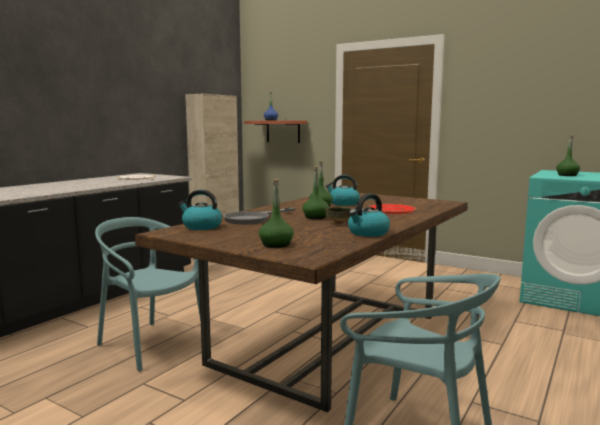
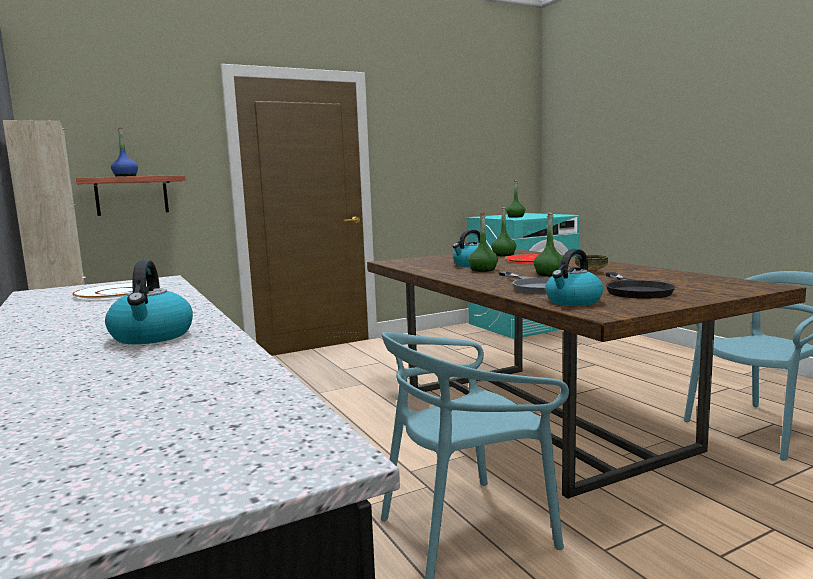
camera: 60 degrees left, 0 degrees up
green bottle [259,179,294,248] -> green bottle moved to [491,207,516,256]
kettle [348,194,390,237] -> kettle moved to [105,260,193,344]
none -> black frying pan [605,272,676,299]

